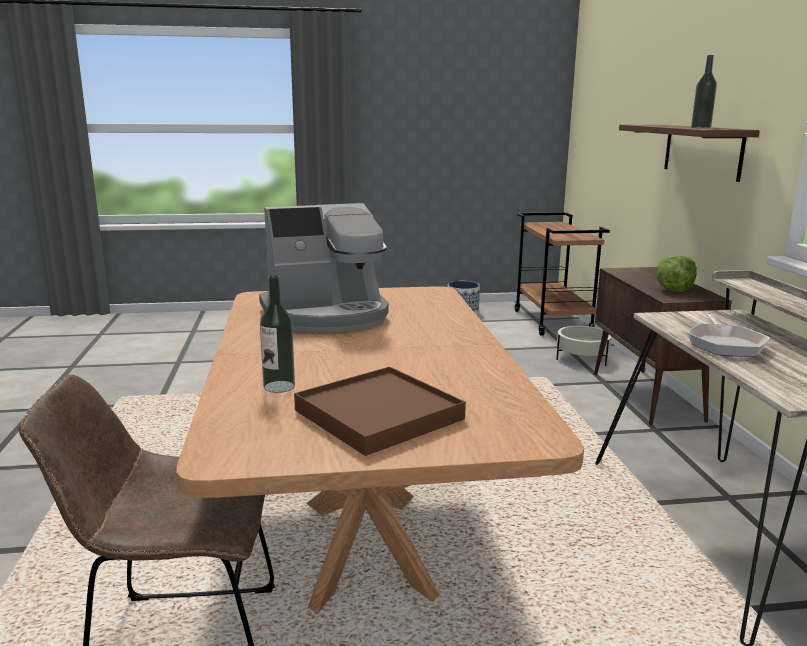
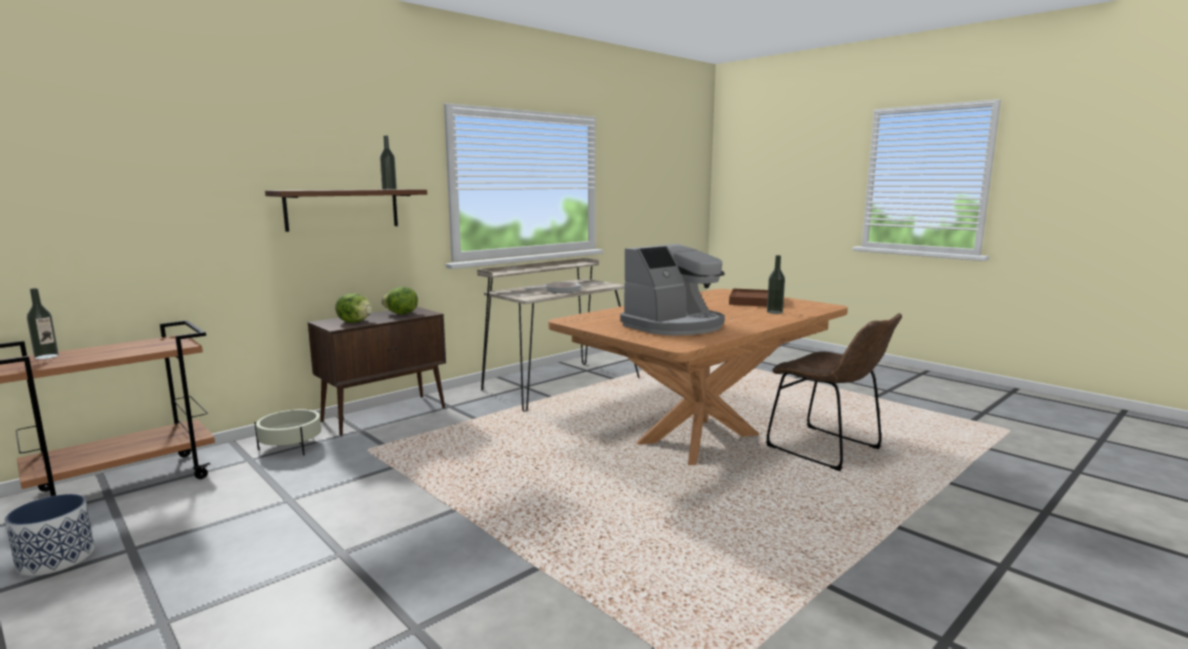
camera: 125 degrees left, 5 degrees down
coffee machine [259,203,389,333] -> coffee machine turned 105 degrees clockwise [620,244,725,335]
none -> bottle [27,288,59,359]
none -> lettuce [335,293,372,323]

